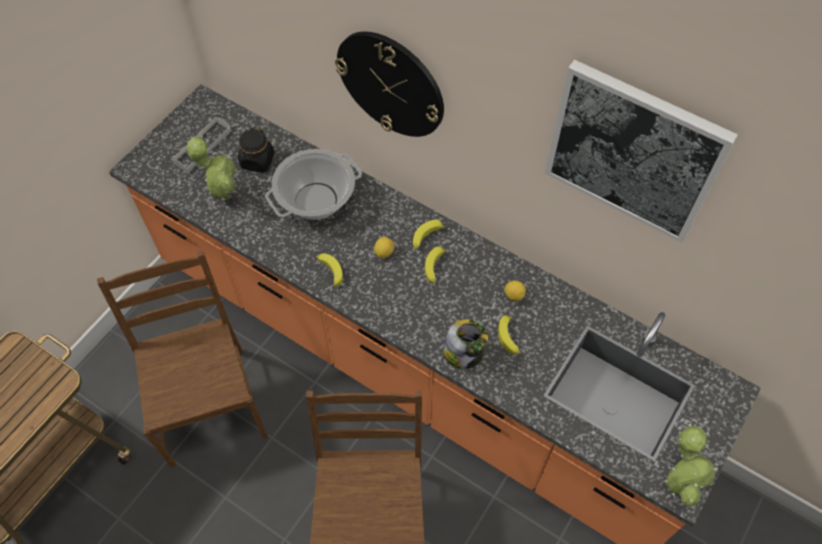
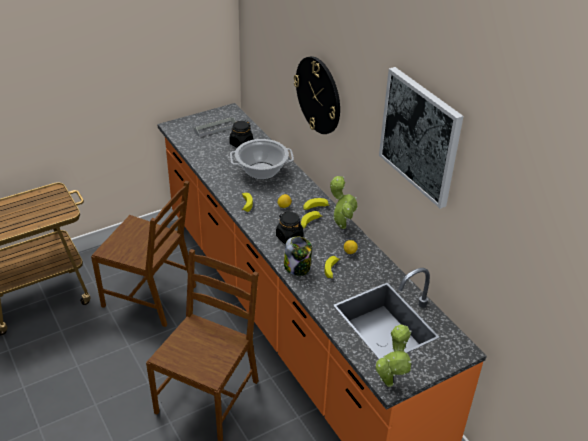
camera: 25 degrees right, 20 degrees down
brown chair [97,250,268,468] -> brown chair turned 105 degrees clockwise [91,181,196,327]
potted plant [187,135,237,201] -> potted plant moved to [330,176,358,229]
none -> black jar [276,212,304,244]

